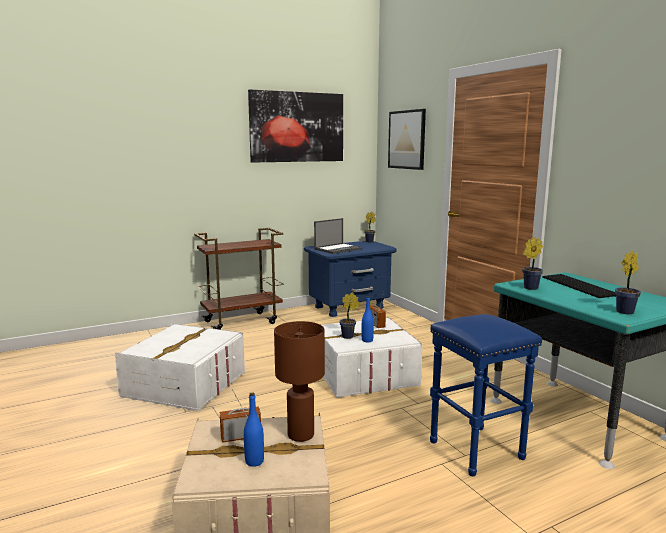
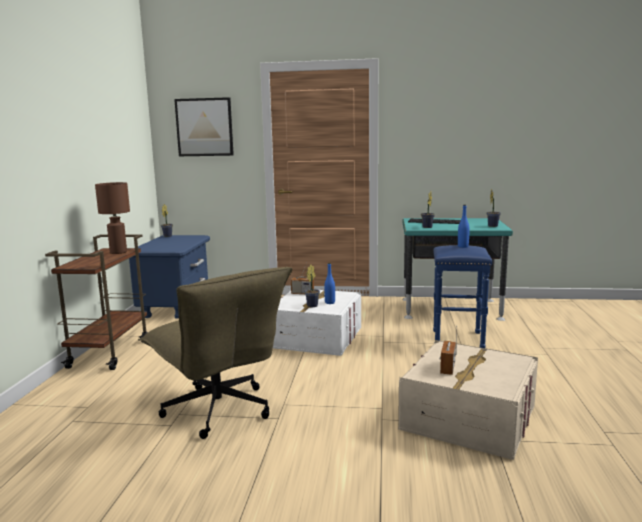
camera: 55 degrees left, 0 degrees up
white storage box [115,324,245,411] -> beige office chair [138,267,292,439]
blue bottle [244,393,264,467] -> blue bottle moved to [458,205,470,248]
picture [248,89,343,163] -> none
brown table lamp [274,321,325,442] -> brown table lamp moved to [95,182,130,254]
laptop [314,218,362,254] -> none

